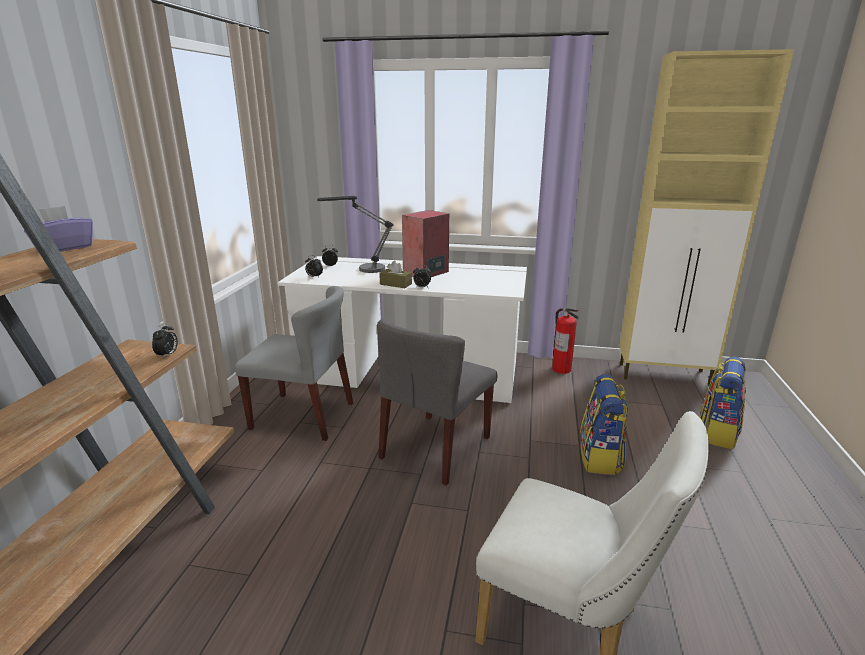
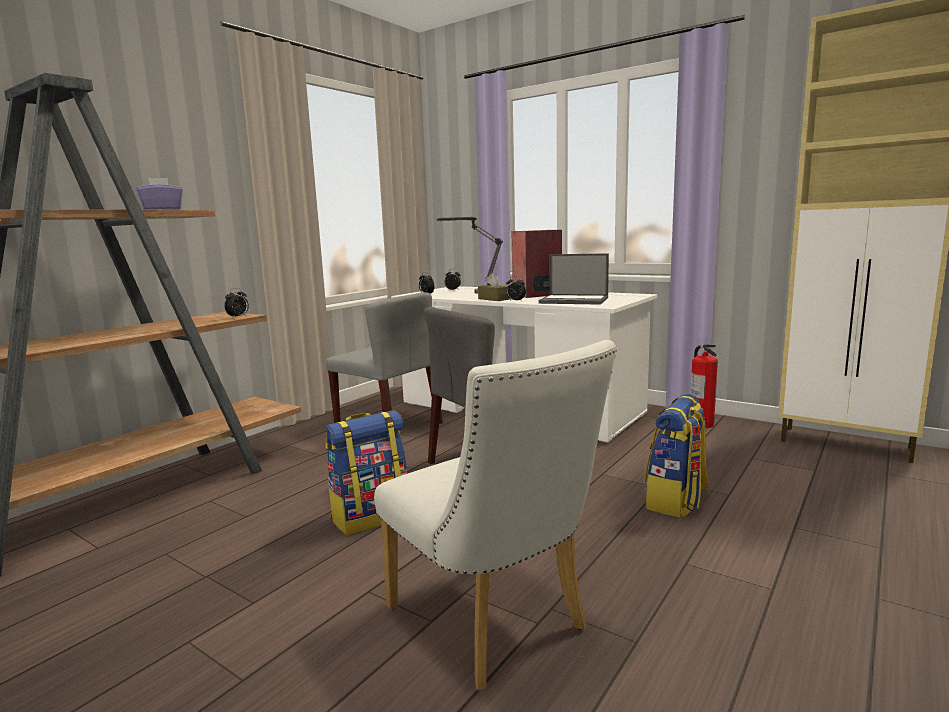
camera: 25 degrees right, 10 degrees down
backpack [700,357,746,450] -> backpack moved to [325,410,408,535]
none -> laptop [539,253,609,305]

